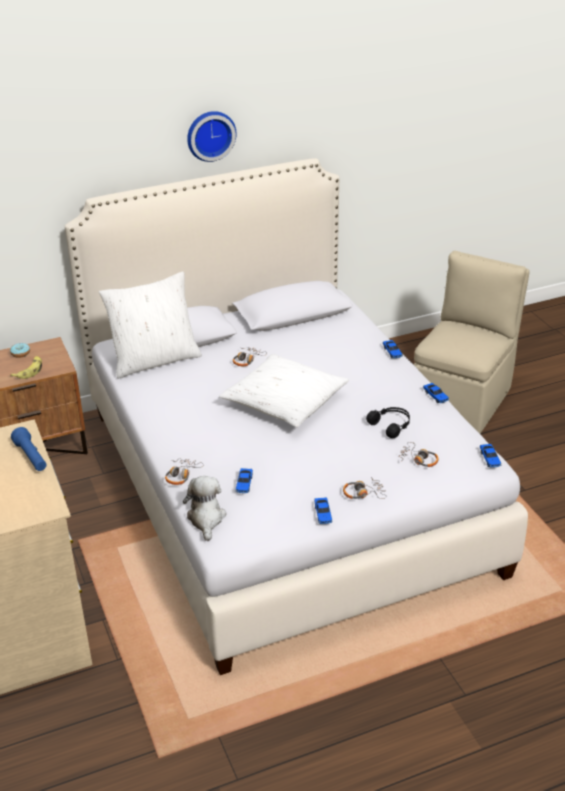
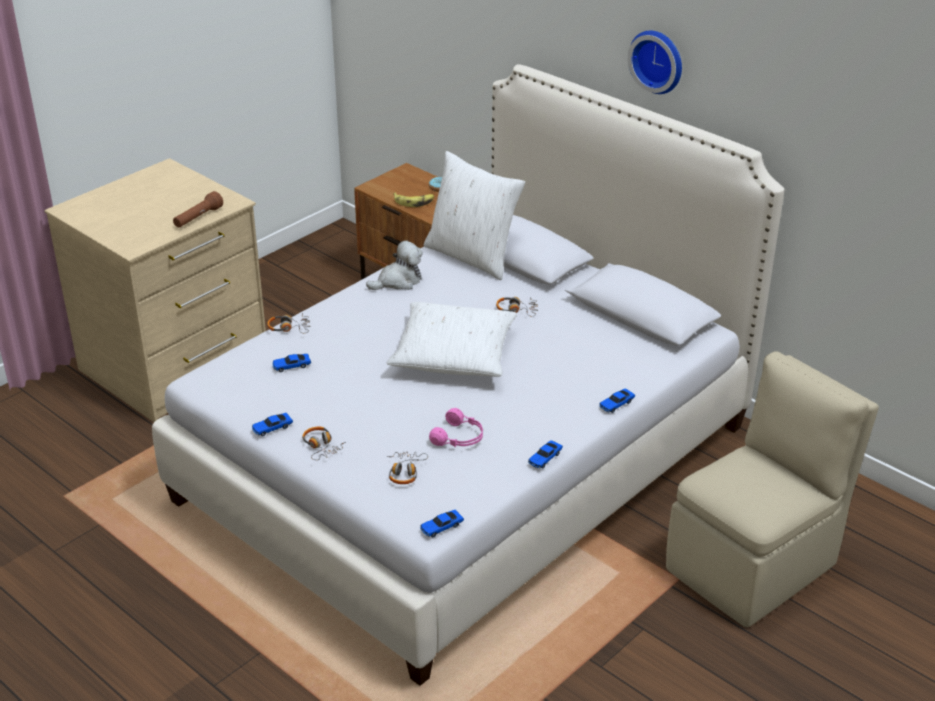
camera: 65 degrees right, 0 degrees up
blue flashlight [11,427,47,471] -> brown flashlight [173,191,223,228]
plush toy [183,476,227,541] -> plush toy moved to [366,241,423,290]
black headphones [366,407,410,438] -> pink headphones [429,408,483,447]
beige chair [413,251,530,434] -> beige chair turned 45 degrees counterclockwise [666,351,879,627]

